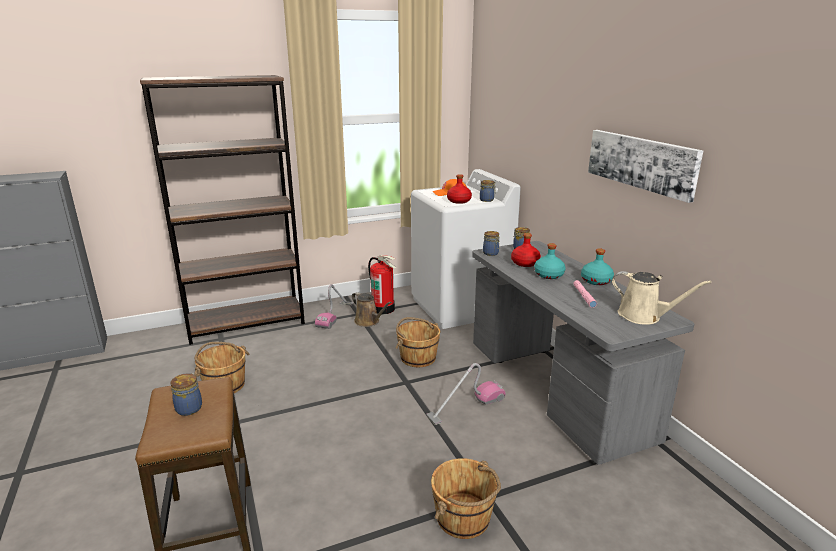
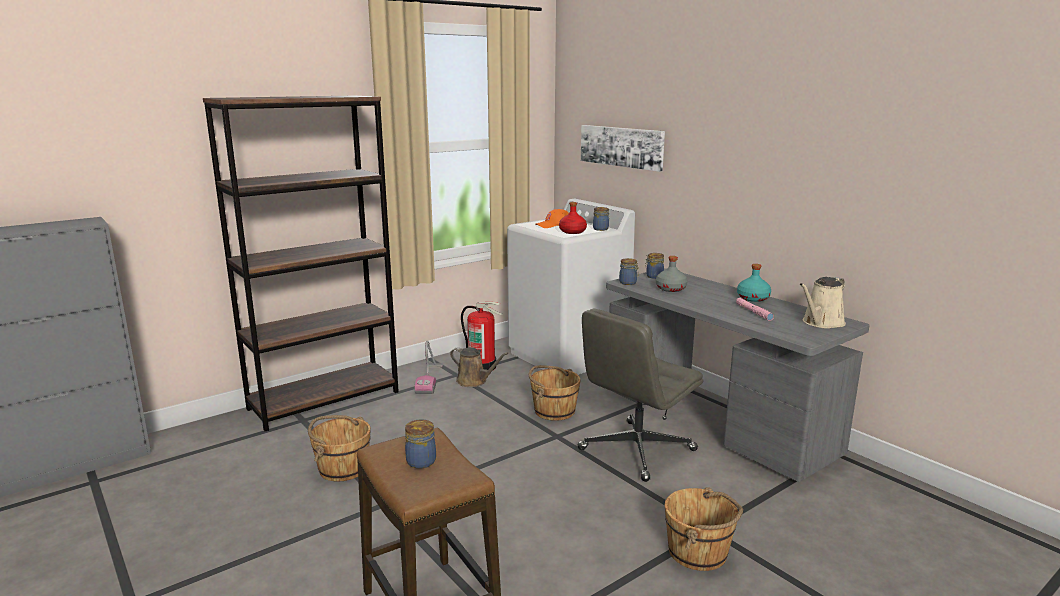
camera: 15 degrees left, 5 degrees down
vacuum cleaner [426,363,506,425] -> grey office chair [577,309,703,482]
red bottle [511,233,541,267] -> grey bottle [656,256,688,292]
turquoise bottle [534,243,566,279] -> none
picture [588,130,703,203] -> picture moved to [581,125,665,172]
beige watering can [612,271,711,325] -> beige watering can turned 120 degrees clockwise [800,277,846,329]

